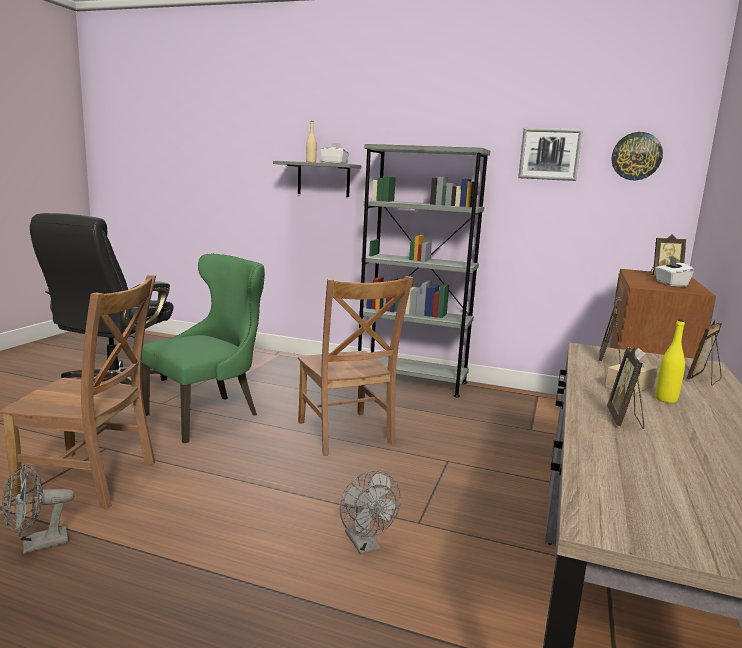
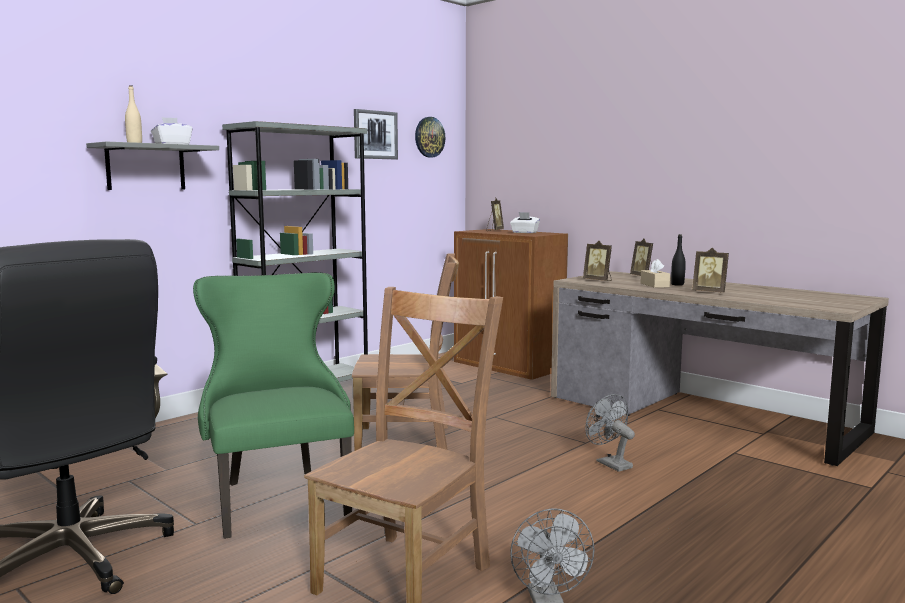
camera: 65 degrees left, 5 degrees down
grey fan [340,470,401,554] -> grey fan turned 120 degrees counterclockwise [585,394,635,472]
yellow bottle [655,319,685,403] -> black bottle [671,234,686,286]

